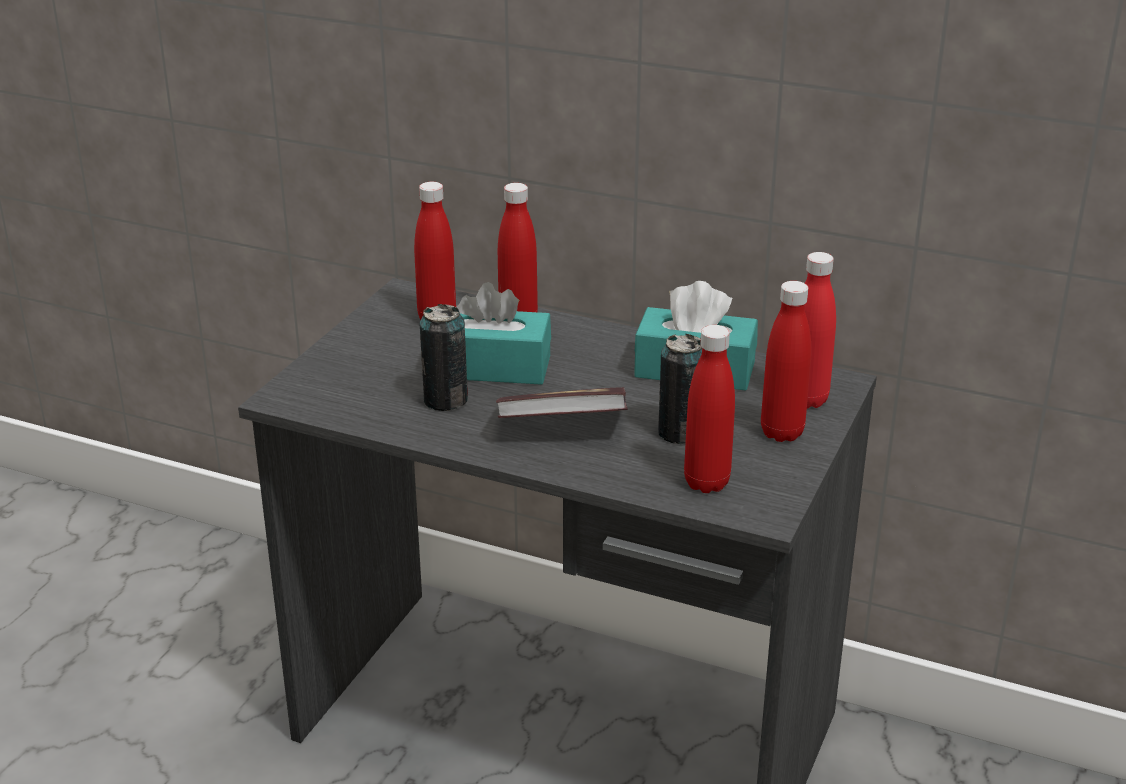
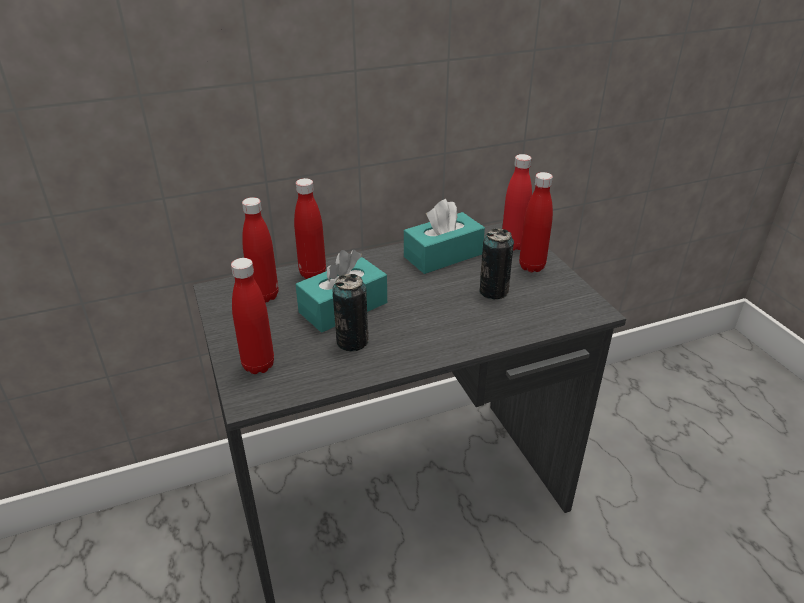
camera: 45 degrees left, 5 degrees up
book [496,387,628,418] -> none
red bottle [684,325,735,493] -> red bottle moved to [231,258,274,374]

